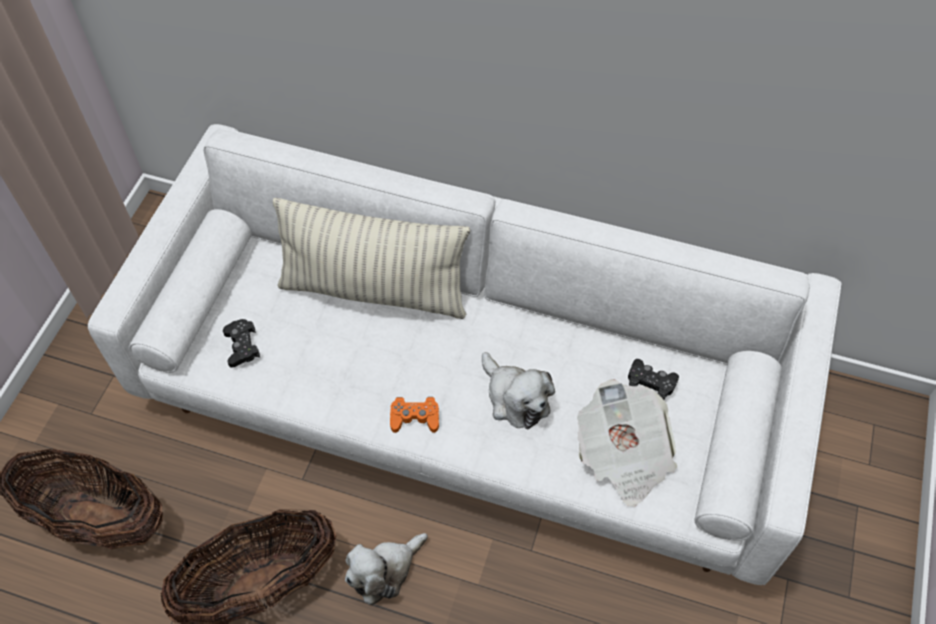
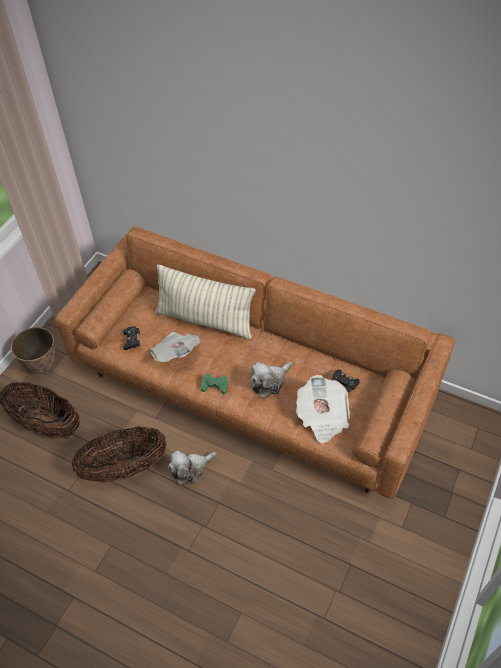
camera: 10 degrees right, 5 degrees down
white sofa [88,124,841,585] -> brown sofa [55,226,455,499]
orange game controller [390,397,439,433] -> green game controller [201,374,228,394]
plush toy [482,352,555,429] -> plush toy turned 75 degrees clockwise [251,362,292,399]
none -> planter [11,327,56,374]
none -> newspaper [150,332,200,362]

